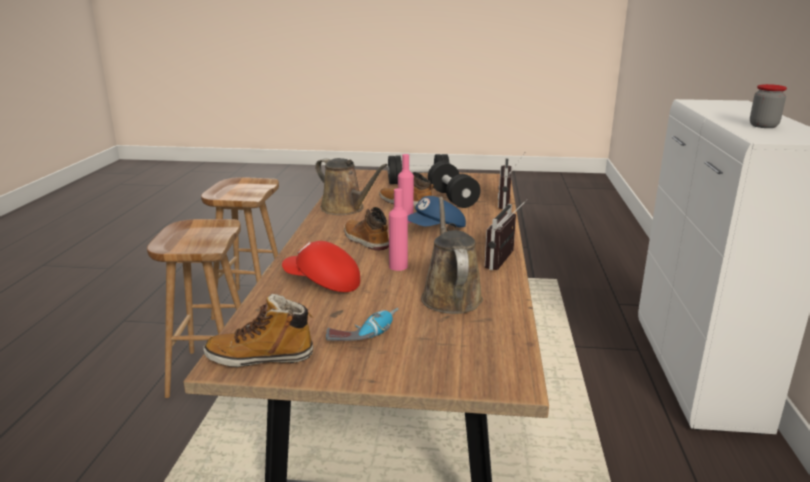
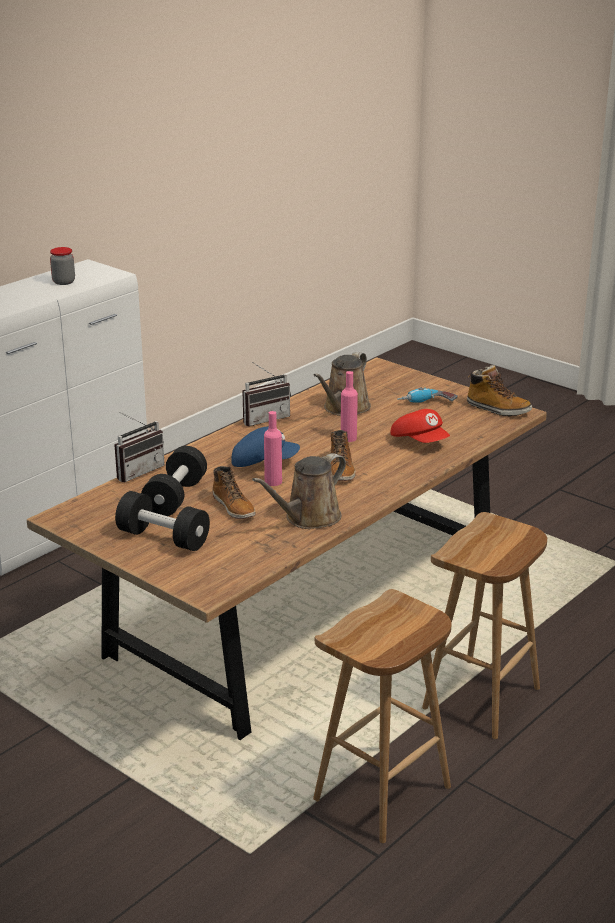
camera: 145 degrees left, 5 degrees up
brown watering can [315,158,388,215] -> brown watering can turned 120 degrees counterclockwise [252,453,346,529]

